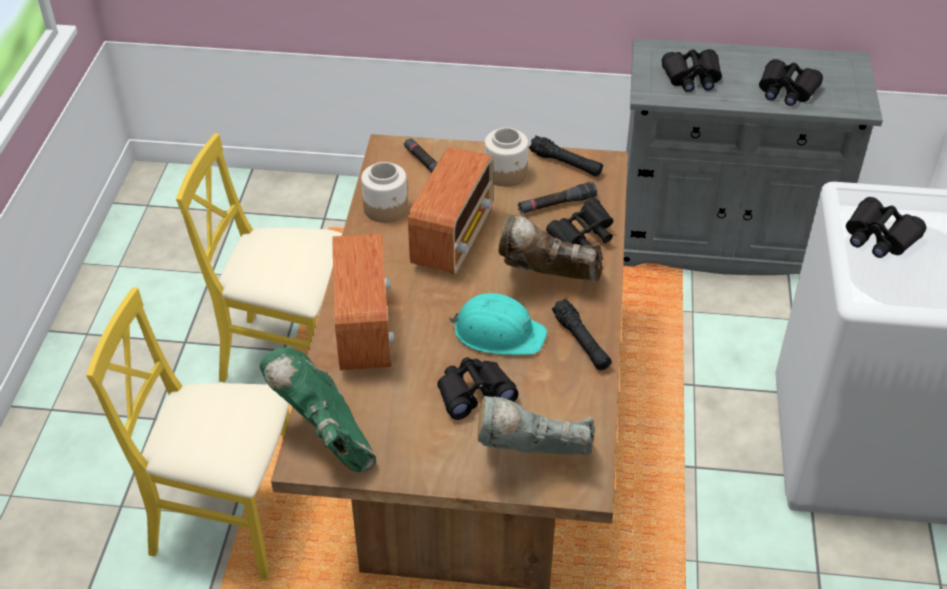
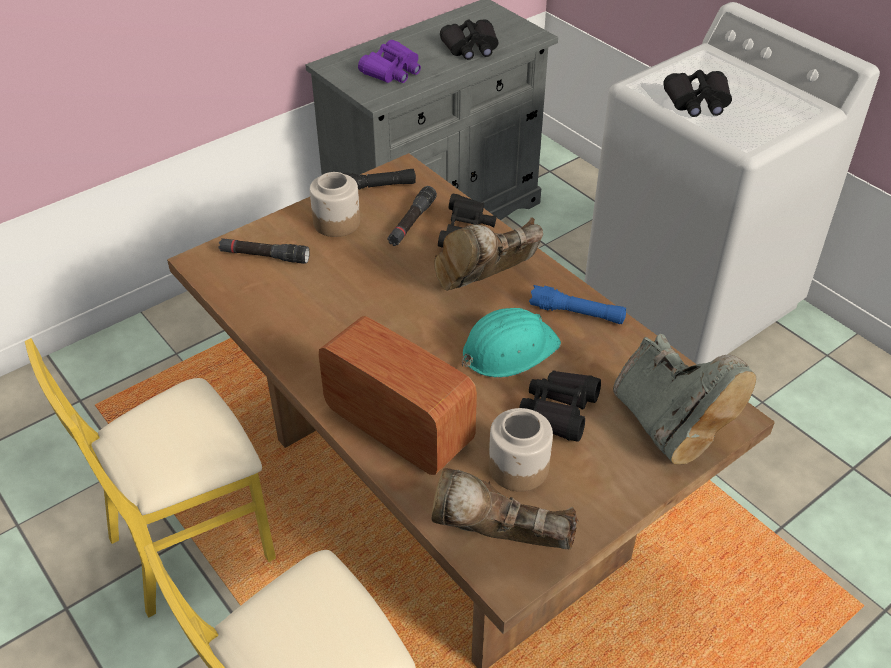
camera: 45 degrees left, 0 degrees up
green boot [260,347,376,472] -> brown boot [431,468,578,549]
jar [361,162,408,223] -> jar moved to [489,408,553,492]
radio [408,147,494,274] -> none
grey boot [478,396,595,455] -> grey boot turned 75 degrees counterclockwise [613,334,756,465]
black flashlight [552,298,611,371] -> blue flashlight [529,285,626,324]
black binoculars [662,49,722,92] -> purple binoculars [358,40,421,83]

